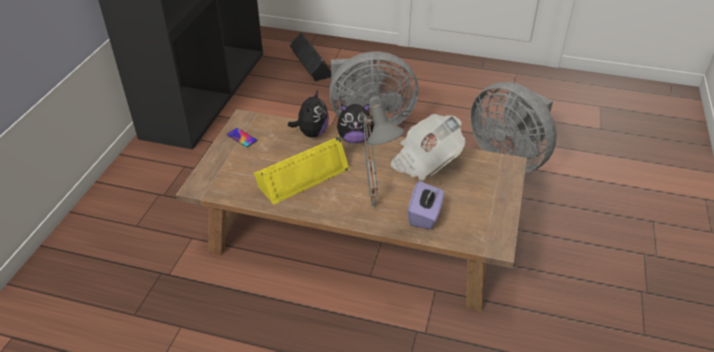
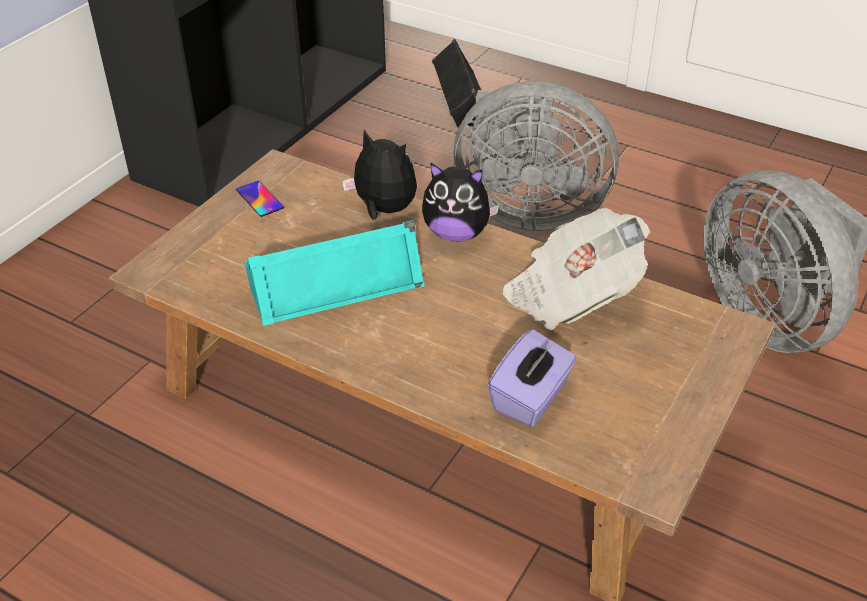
camera: 15 degrees right, 0 degrees up
yellow speaker [254,136,350,205] -> turquoise speaker [244,220,425,326]
plush toy [288,90,329,137] -> plush toy turned 90 degrees counterclockwise [342,129,417,220]
grey table lamp [363,104,405,209] -> none

